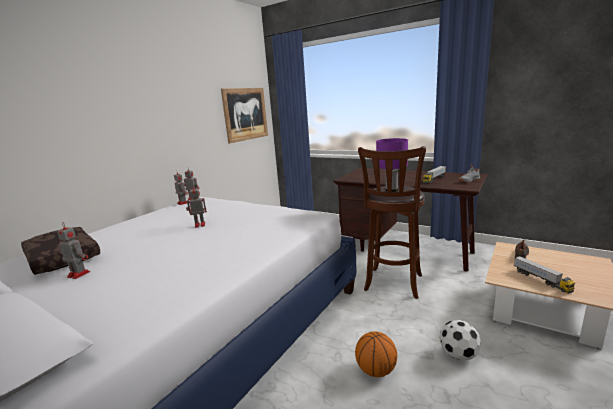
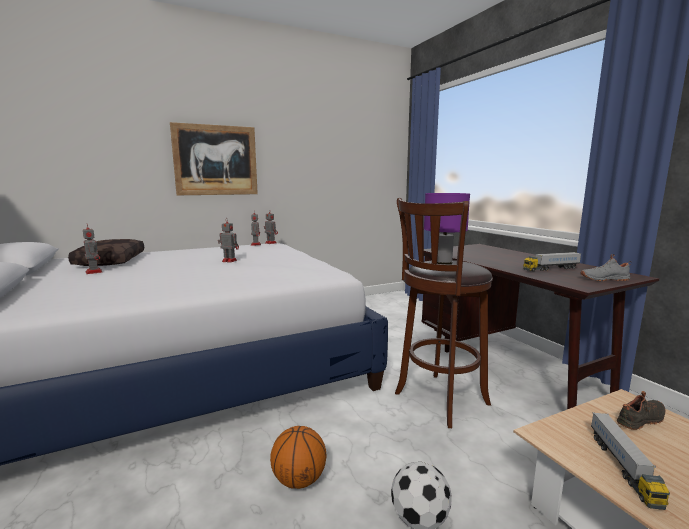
camera: 30 degrees right, 5 degrees down
picture [221,88,268,143] -> picture moved to [170,122,258,195]

